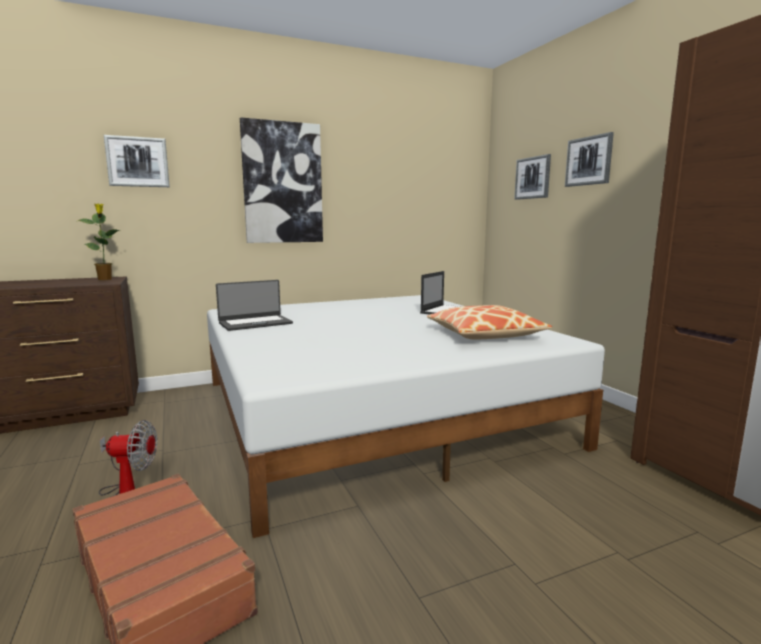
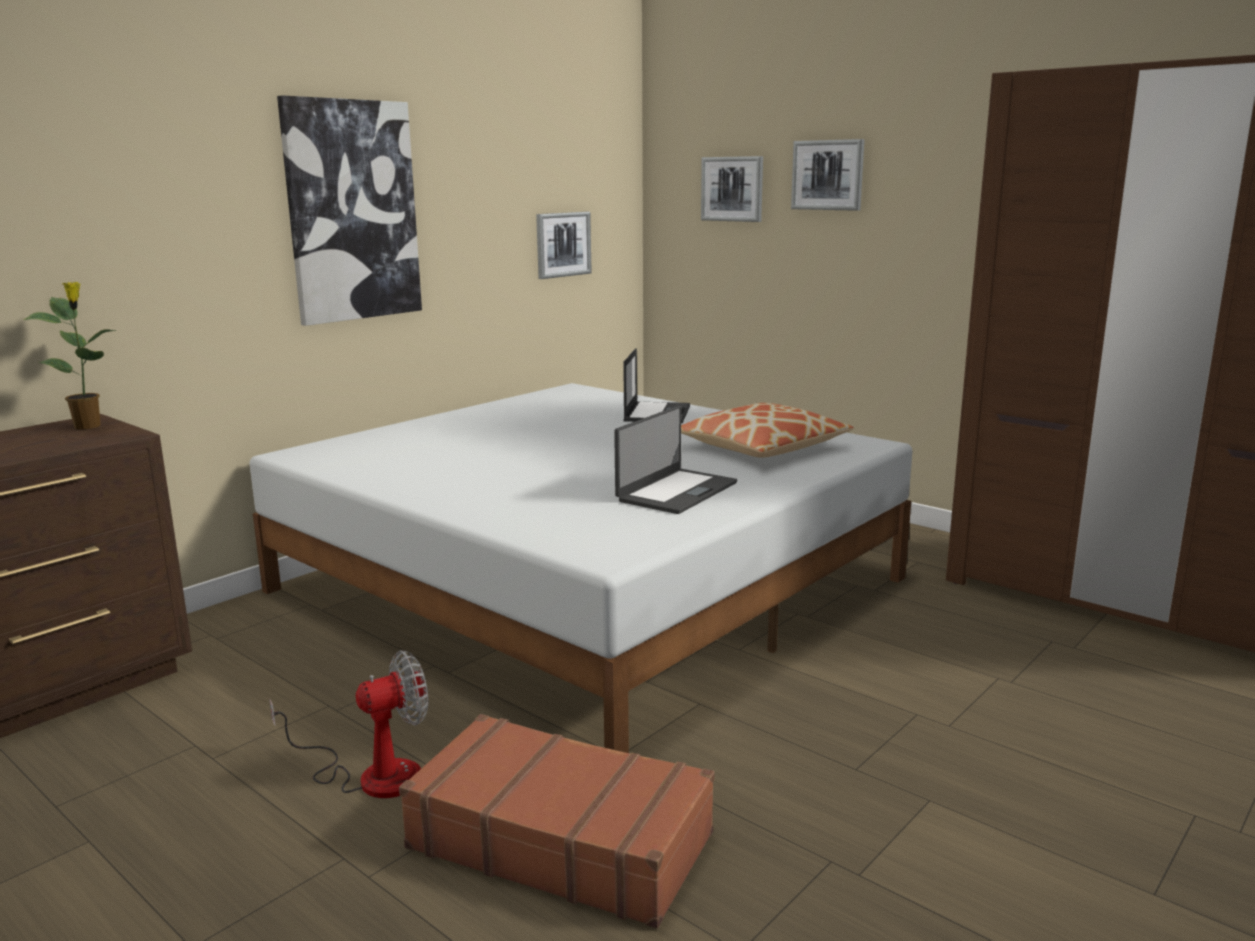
camera: 25 degrees left, 5 degrees up
picture [104,135,170,187] -> picture moved to [536,212,592,279]
laptop [216,280,293,331] -> laptop moved to [614,406,737,514]

